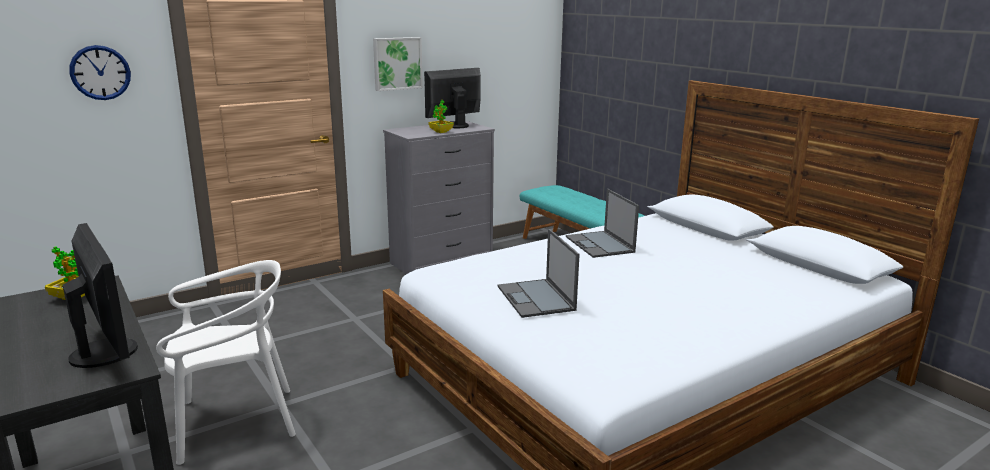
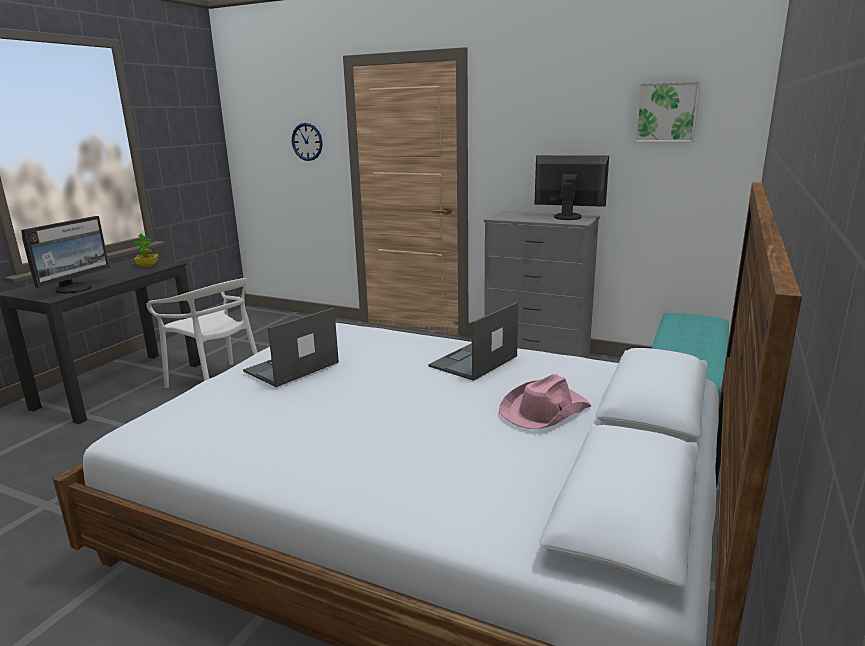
camera: 60 degrees right, 0 degrees up
picture [373,37,423,91] -> picture moved to [634,81,701,142]
potted plant [428,100,454,133] -> none
none -> pink hat [499,374,591,429]

